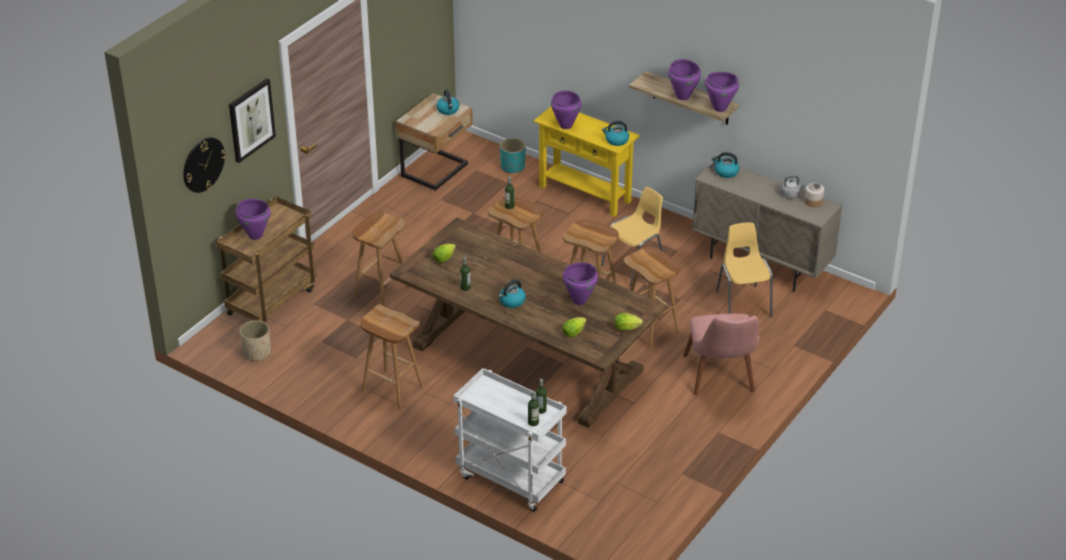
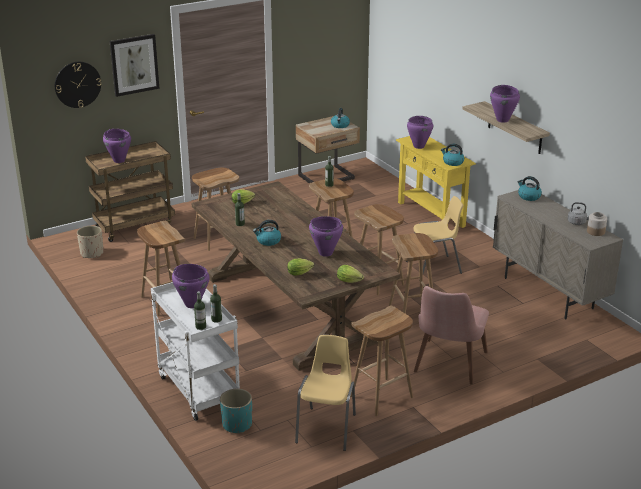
camera: 25 degrees right, 10 degrees down
turquoise planter [500,138,526,173] -> turquoise planter moved to [220,389,252,433]
purple cooking pot [705,72,739,112] -> purple cooking pot moved to [172,264,210,308]
yellow chair [716,223,773,317] -> yellow chair moved to [295,335,356,451]
none -> brown stool [350,305,413,416]

